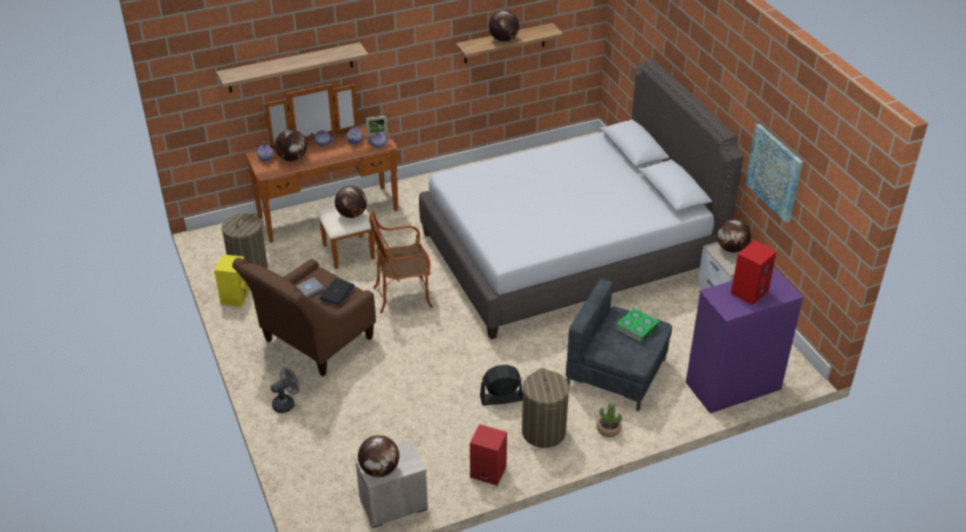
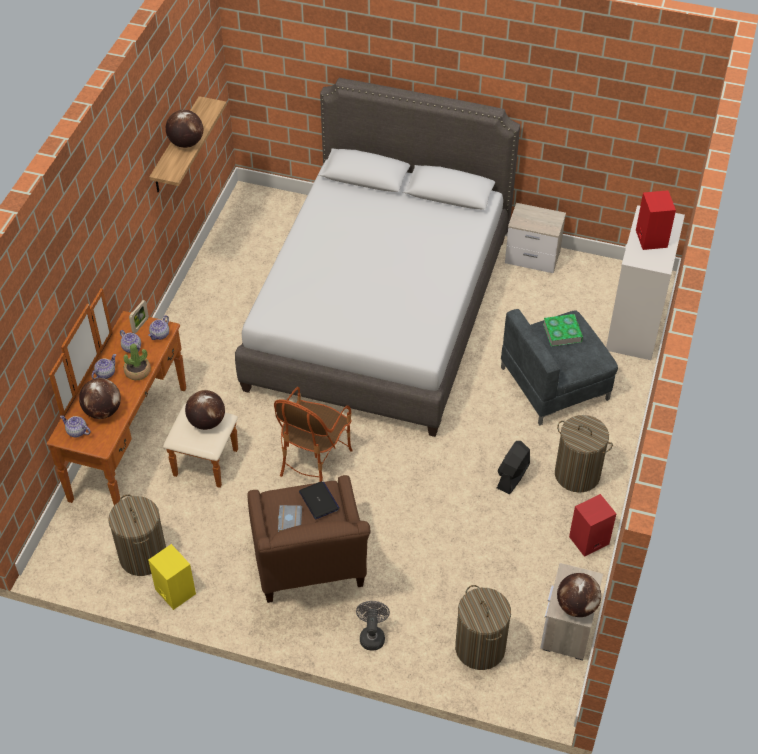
camera: 50 degrees left, 10 degrees up
shelf [216,42,368,93] -> none
potted plant [597,402,622,437] -> potted plant moved to [124,344,151,380]
purple dresser [686,268,804,413] -> white dresser [606,205,685,360]
globe [717,219,751,253] -> none
picture [745,123,803,223] -> none
none -> laundry basket [455,585,511,670]

